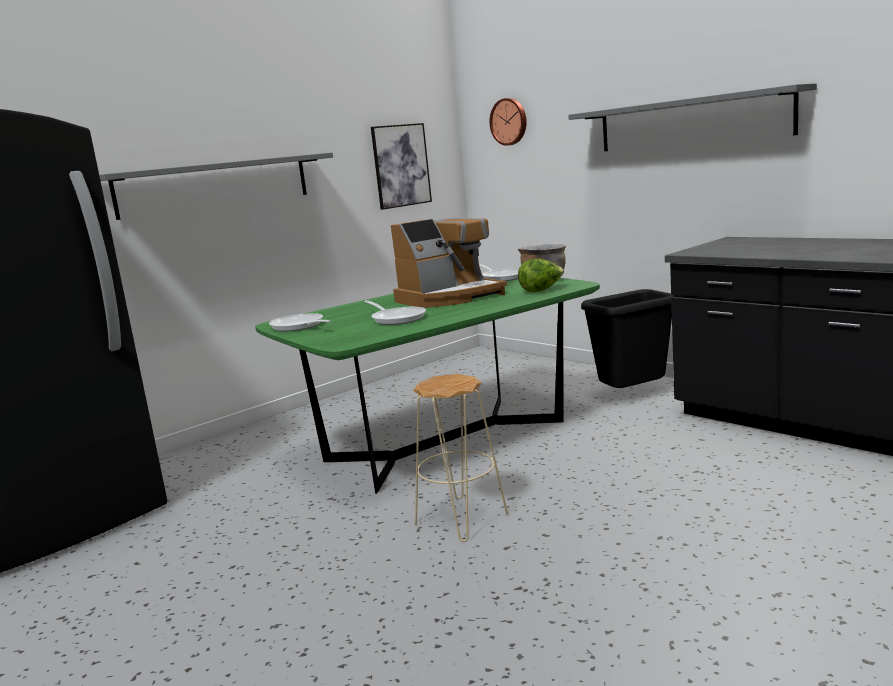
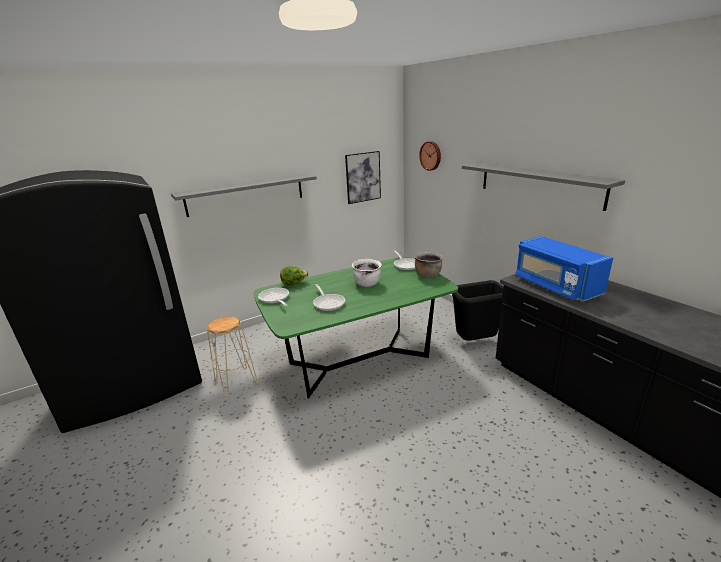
camera: 10 degrees right, 10 degrees up
coffee machine [391,218,507,308] -> white cooking pot [352,259,382,287]
beige stool [413,374,508,542] -> beige stool moved to [207,317,258,397]
lettuce [518,259,564,292] -> lettuce moved to [280,266,309,286]
none -> blue microwave [515,236,613,302]

